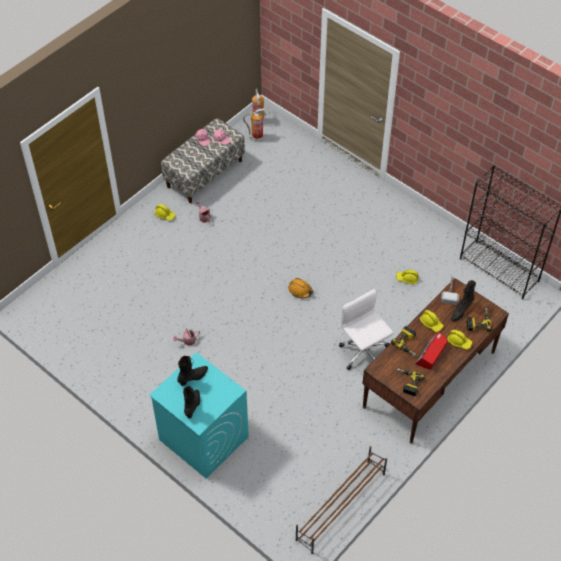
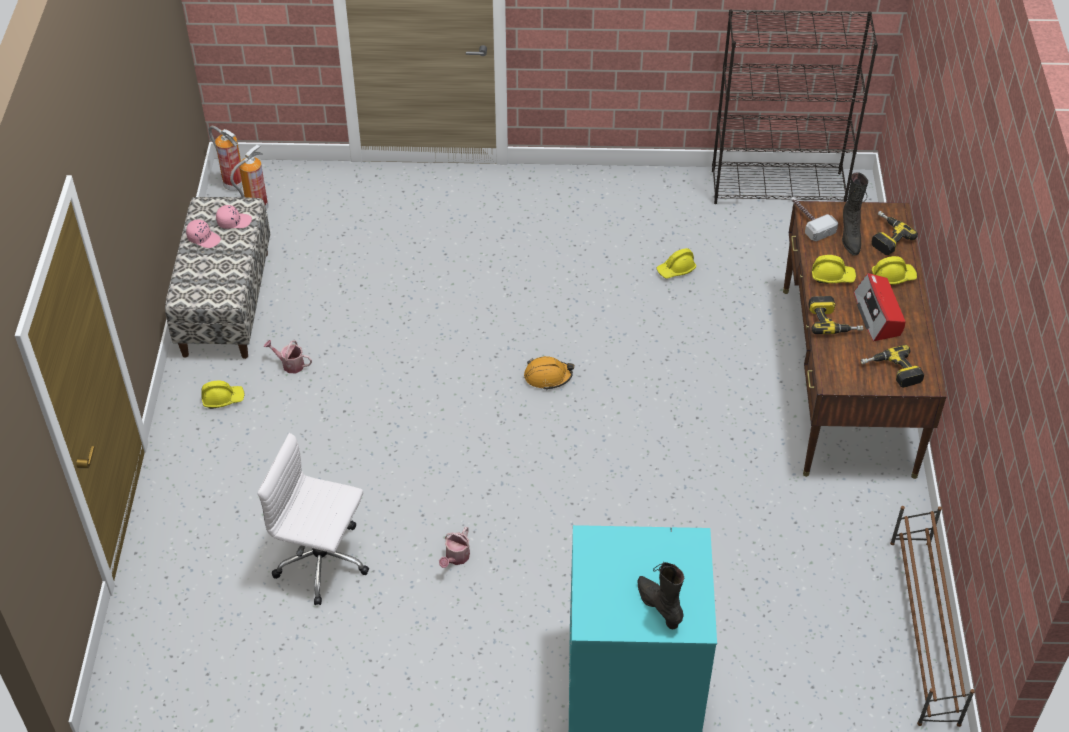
camera: 40 degrees left, 5 degrees down
black boot [177,356,208,386] -> none
white office chair [339,289,394,370] -> white office chair moved to [257,433,369,605]

